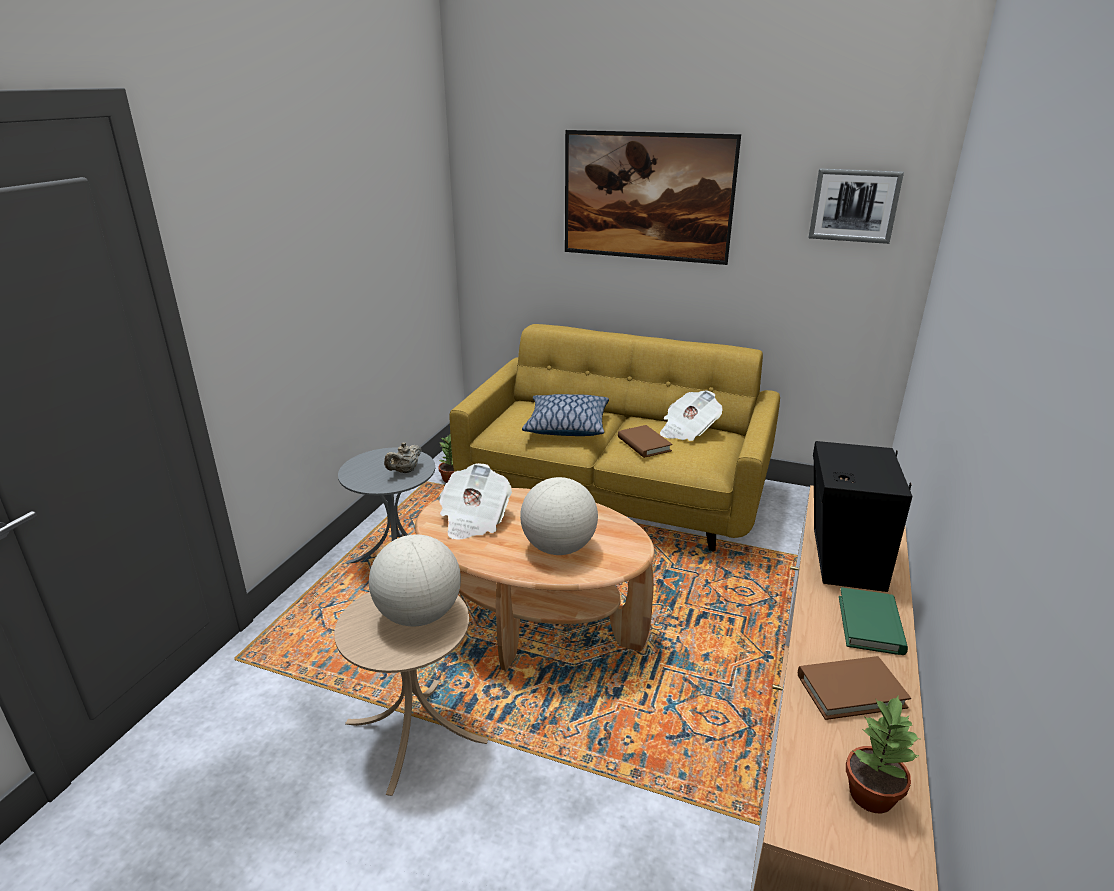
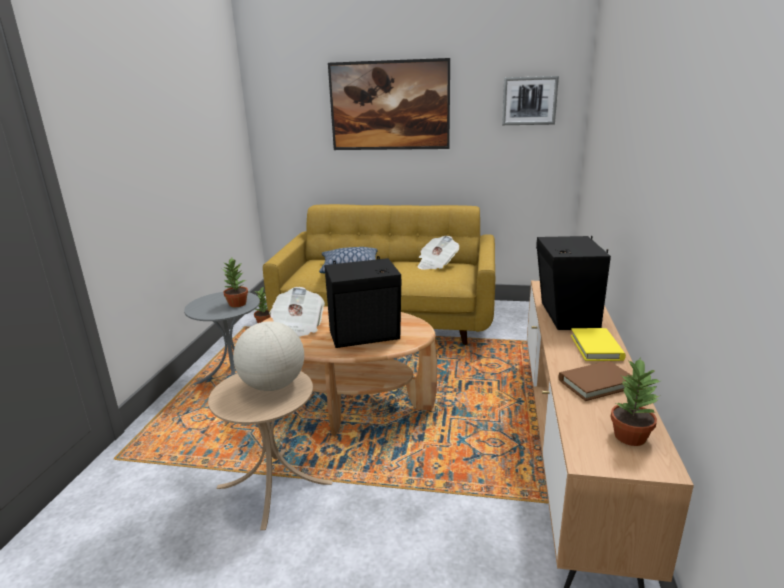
camera: 10 degrees left, 5 degrees down
beige teapot [384,442,422,473] -> potted plant [222,258,248,307]
globe [520,477,598,555] -> black speaker [325,256,402,348]
brown book [618,425,672,458] -> none
green book [839,587,908,655] -> yellow book [570,328,626,361]

